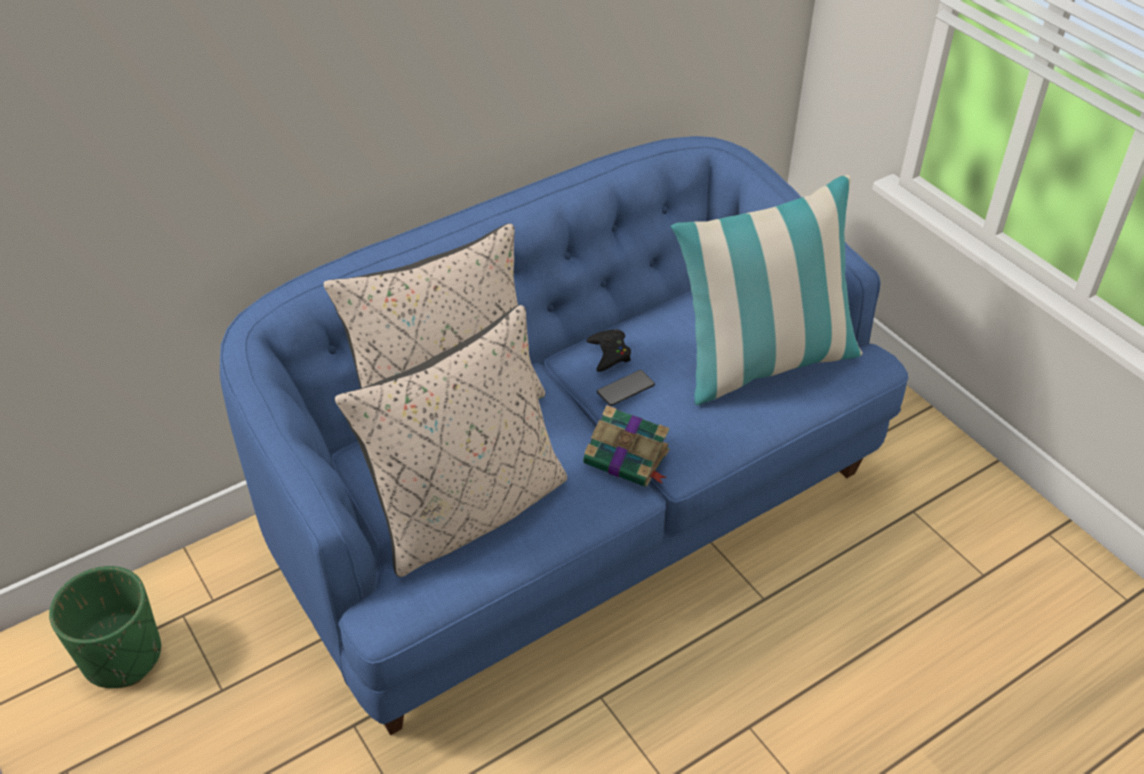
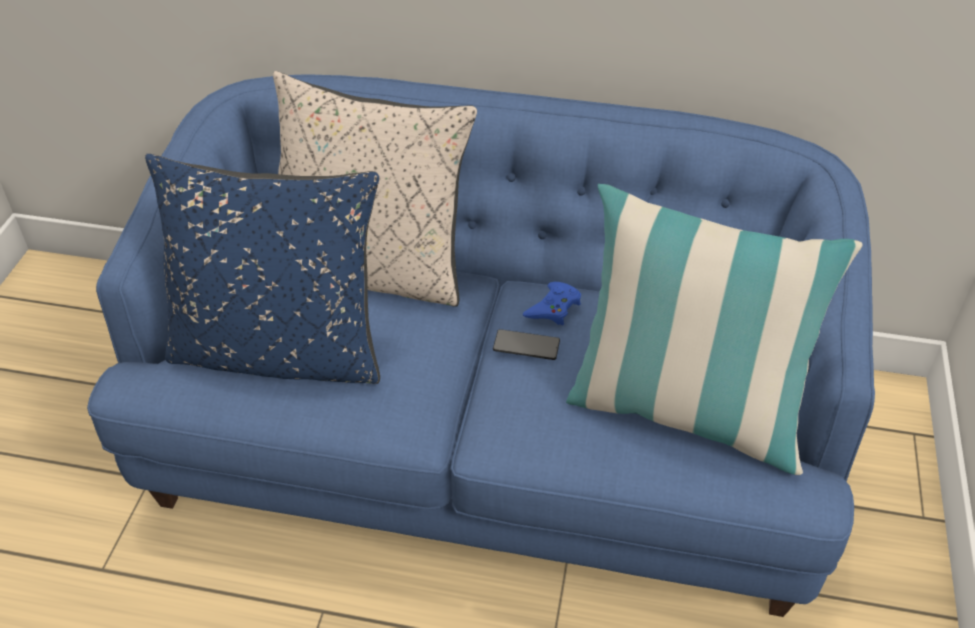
camera: 45 degrees right, 0 degrees up
green planter [49,566,161,688] -> none
beige pillow [335,305,567,577] -> blue pillow [145,154,380,384]
book [583,405,670,487] -> none
black game controller [587,329,631,372] -> blue game controller [523,282,581,326]

